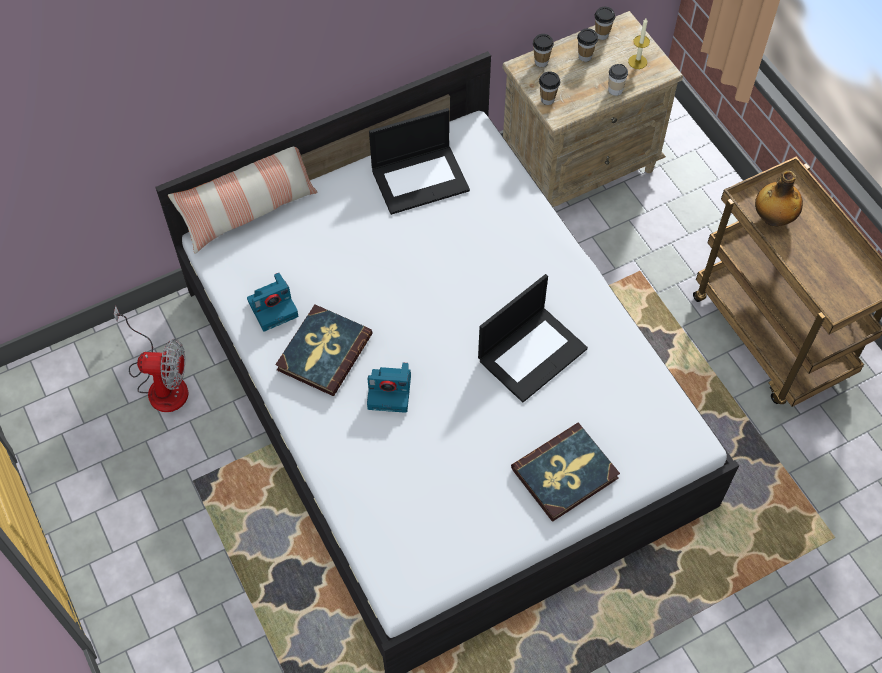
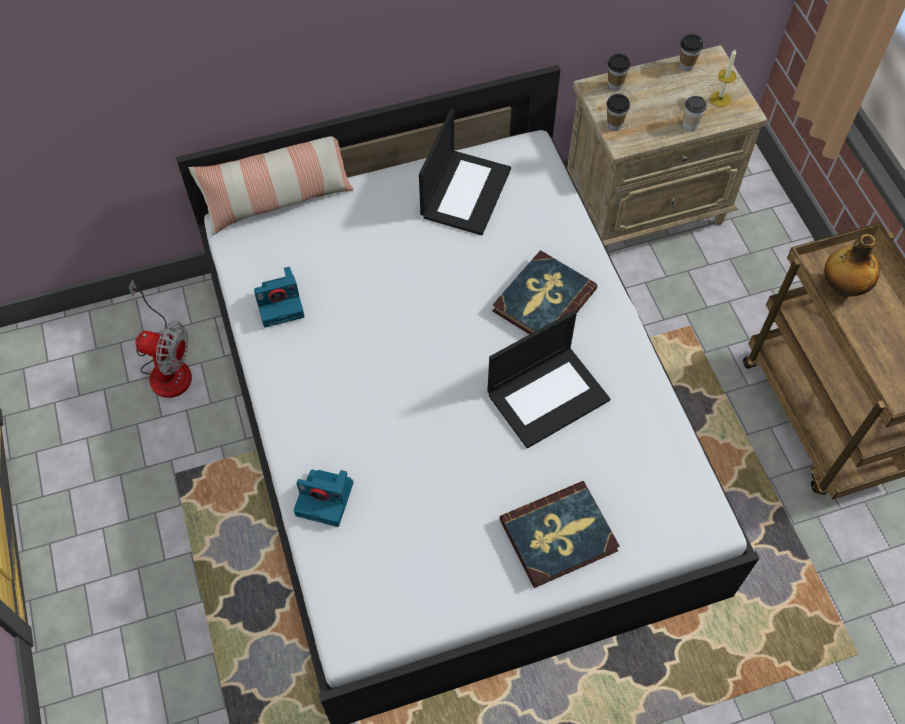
camera: 10 degrees right, 0 degrees up
book [275,304,373,396] -> book moved to [492,250,597,334]
camera [367,363,411,413] -> camera moved to [294,469,354,527]
laptop [369,108,470,215] -> laptop turned 60 degrees counterclockwise [419,109,511,235]
cup [577,28,598,62] -> none

